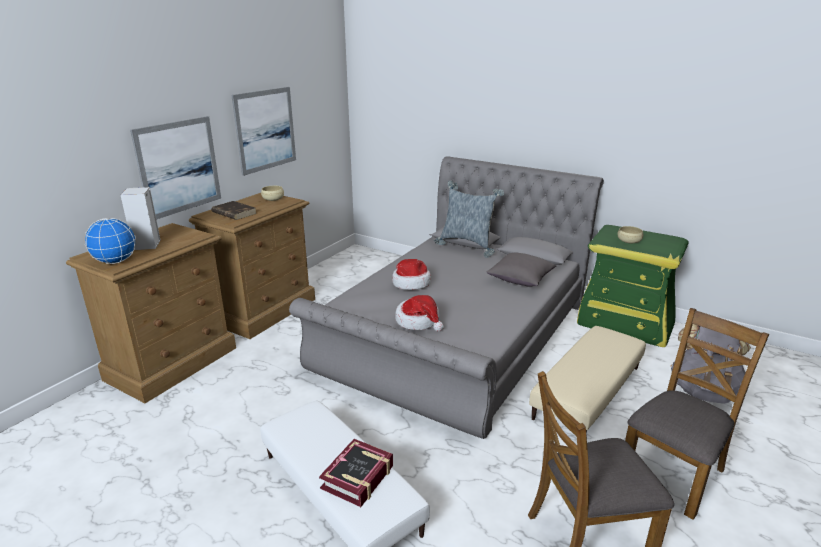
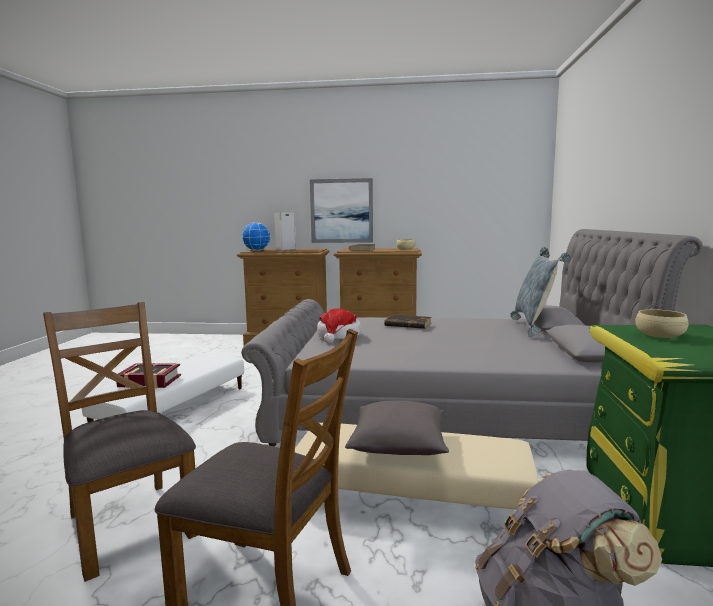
camera: 65 degrees right, 15 degrees down
picture [231,87,296,176] -> none
hat [392,259,431,290] -> brown book [384,315,431,329]
grey pillow [486,252,556,287] -> grey pillow moved to [345,401,449,455]

